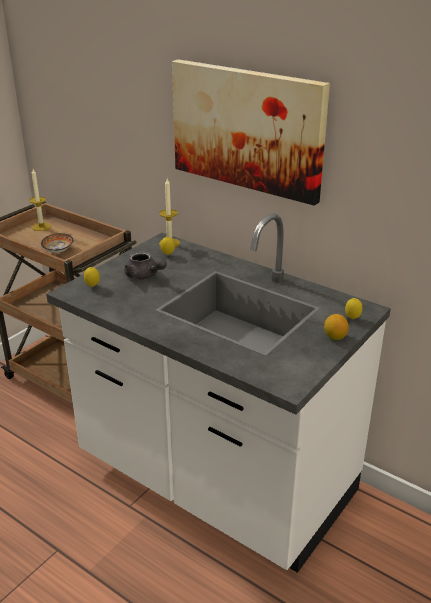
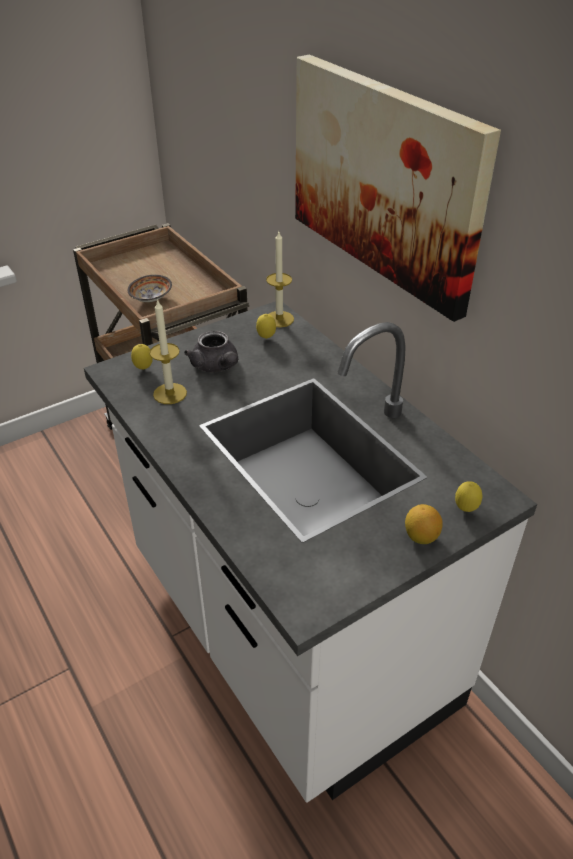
camera: 20 degrees right, 10 degrees up
candle [29,169,51,231] -> candle moved to [149,299,187,404]

